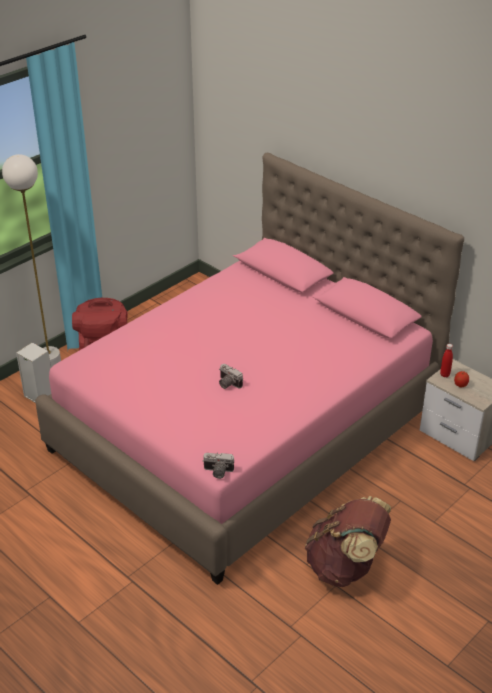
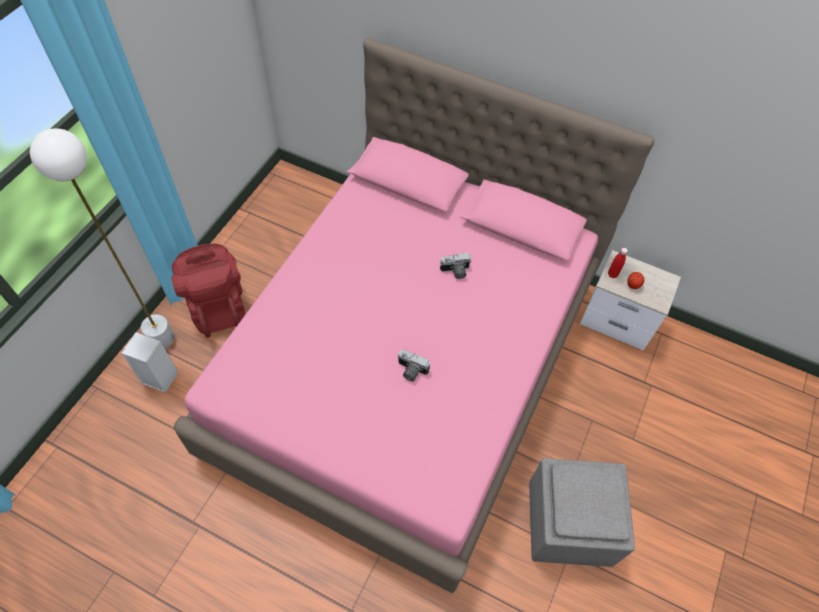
camera: 20 degrees left, 20 degrees up
camera [203,453,234,479] -> camera moved to [440,253,472,279]
brown backpack [305,496,391,587] -> grey ottoman [529,458,635,567]

